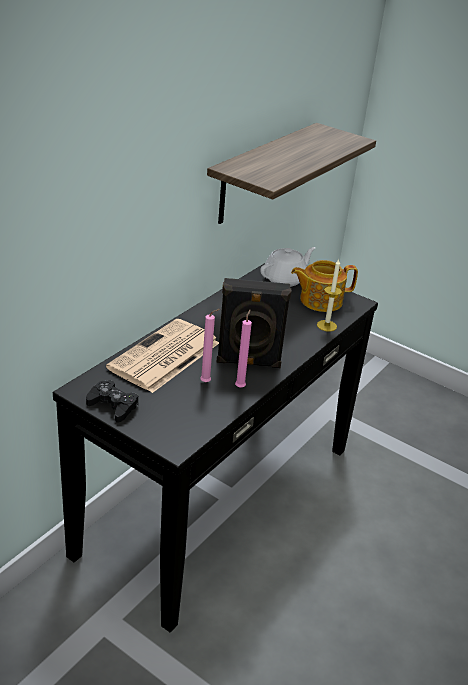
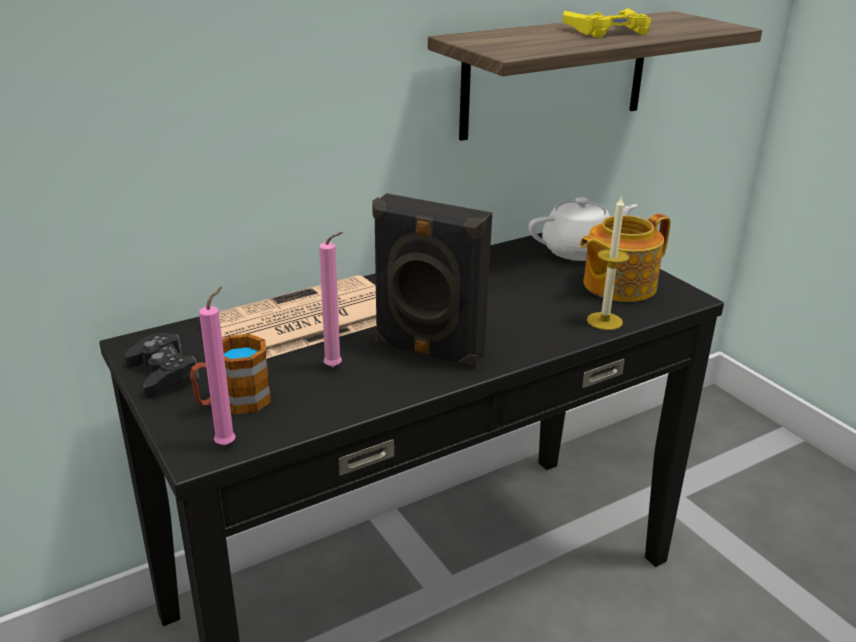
camera: 25 degrees right, 5 degrees down
pink candle [235,310,252,388] -> pink candle moved to [199,287,236,445]
teapot [291,260,358,312] -> teapot turned 45 degrees counterclockwise [580,214,671,302]
none -> mug [190,334,271,415]
none -> yellow game controller [563,8,651,37]

